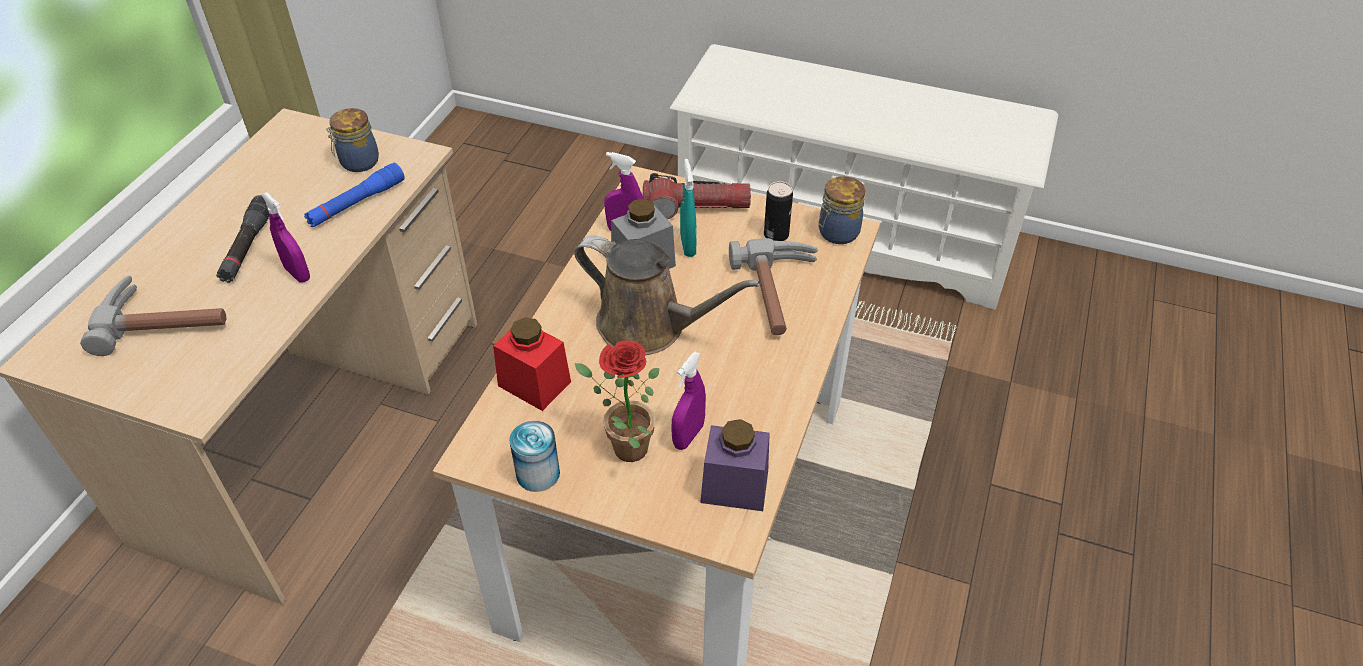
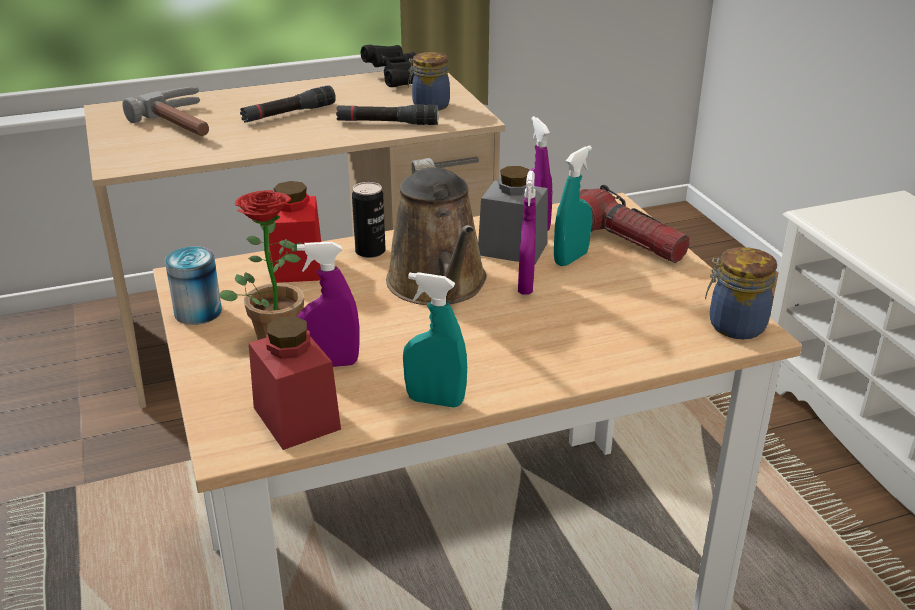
camera: 50 degrees right, 15 degrees down
purple spray bottle [262,192,310,282] -> purple spray bottle moved to [518,171,536,295]
blue flashlight [304,163,405,227] -> black flashlight [336,104,439,125]
purple jar [700,419,770,511] -> red jar [249,316,341,450]
hammer [729,238,818,335] -> none
can [764,181,793,241] -> can moved to [352,182,386,258]
none -> black binoculars [361,45,416,87]
none -> turquoise spray bottle [403,272,467,408]

